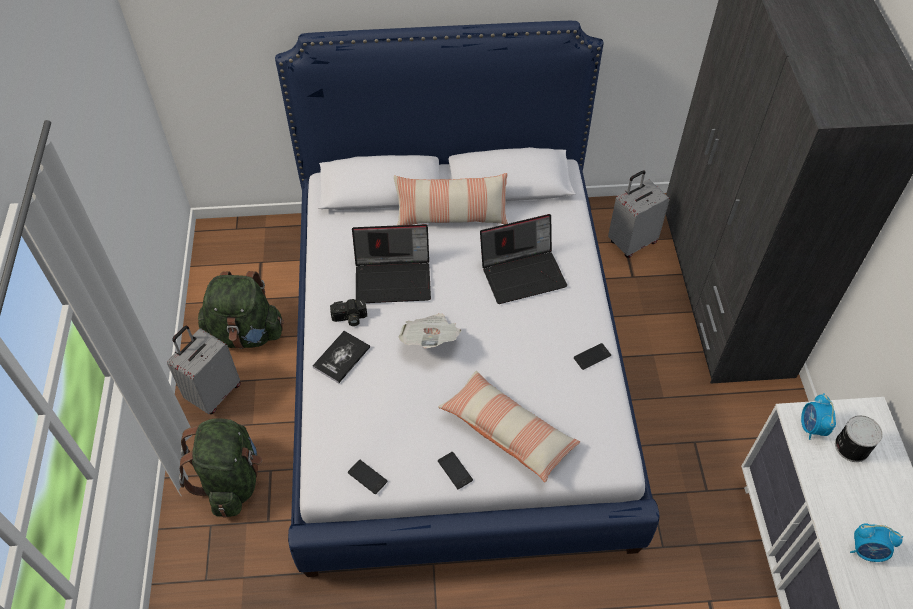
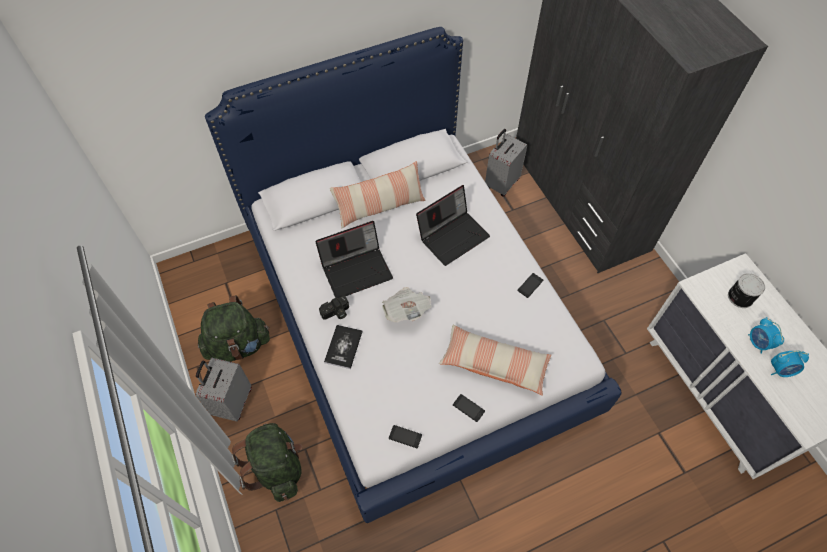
camera: 20 degrees left, 5 degrees up
alarm clock [801,393,836,440] -> alarm clock moved to [748,317,784,354]

